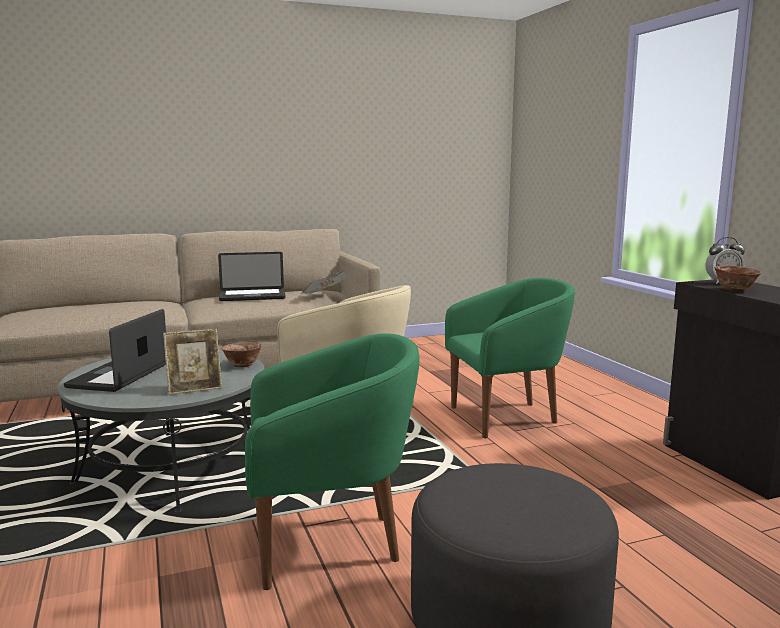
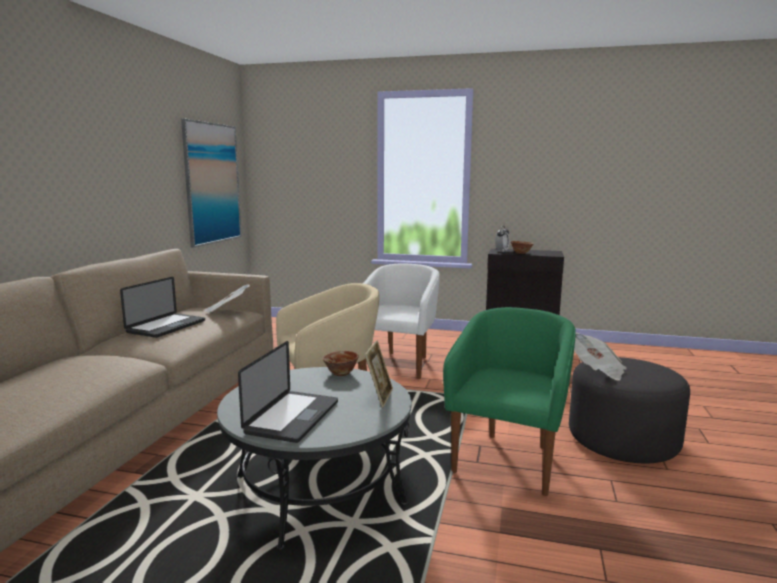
camera: 55 degrees left, 0 degrees up
laptop [64,309,166,392] -> laptop turned 120 degrees counterclockwise [238,341,338,443]
green armchair [445,278,575,438] -> white armchair [363,263,440,379]
none -> picture [181,119,242,248]
none -> newspaper [574,333,626,381]

